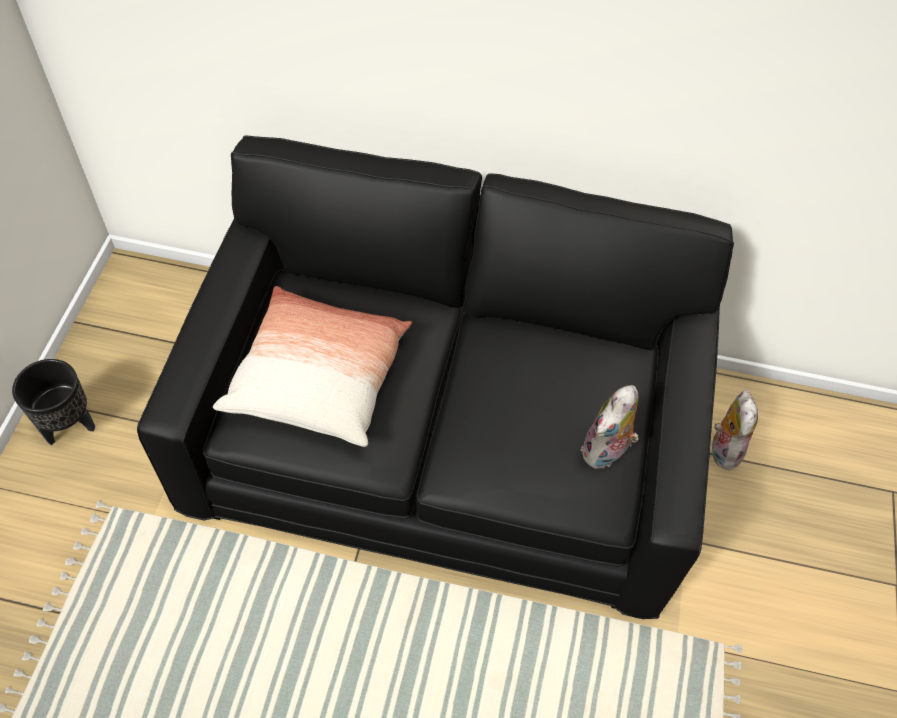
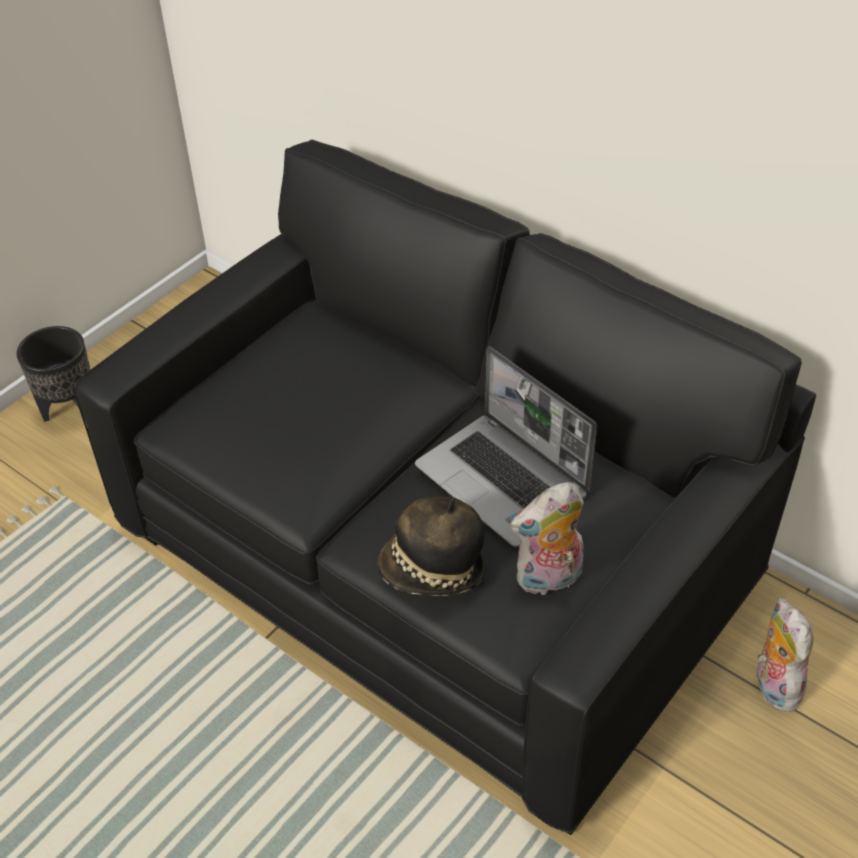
camera: 30 degrees right, 10 degrees down
pillow [213,286,412,447] -> none
plush toy [712,389,758,472] -> plush toy turned 45 degrees counterclockwise [757,598,813,712]
none -> hat [377,496,486,596]
none -> laptop [415,346,597,547]

